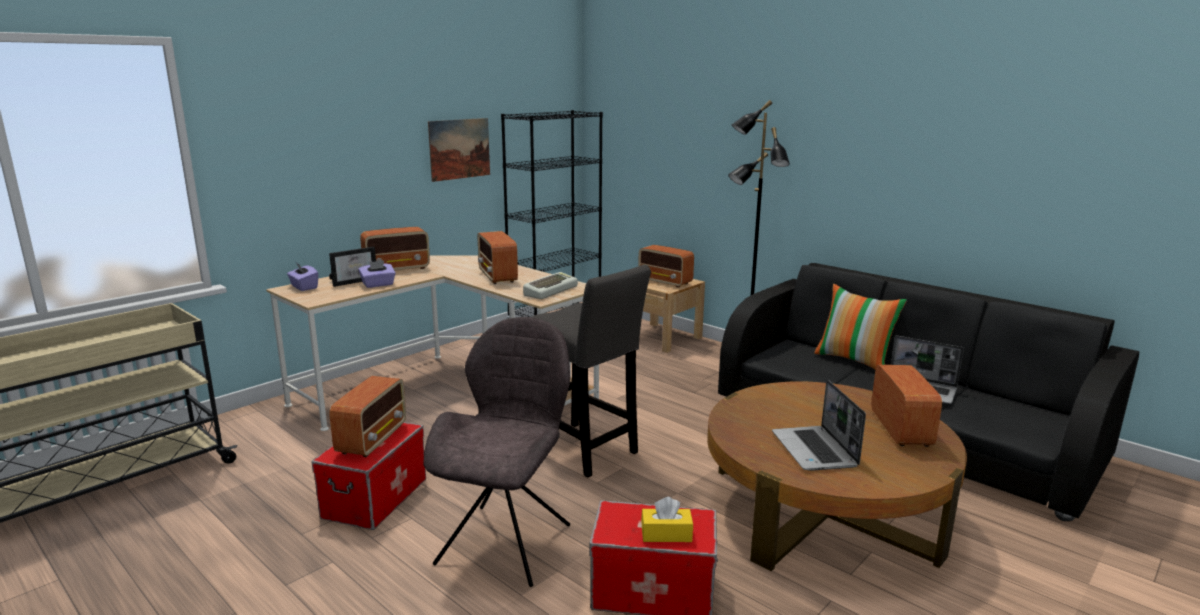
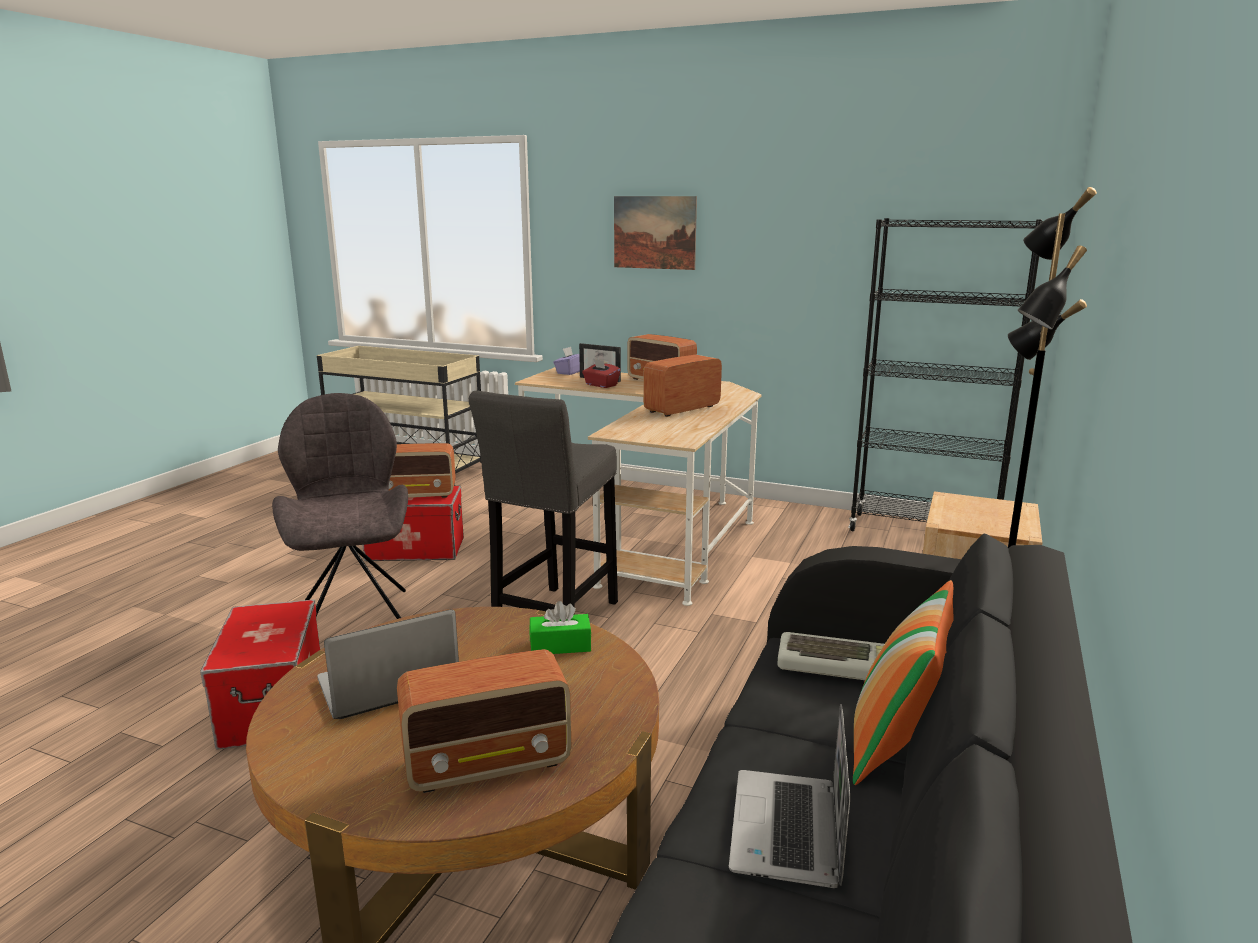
camera: 70 degrees right, 0 degrees up
purple tissue box [358,261,396,288] -> red tissue box [582,359,620,388]
grey chair [424,317,570,587] -> grey chair turned 105 degrees counterclockwise [272,393,408,619]
picture [428,118,490,182] -> picture moved to [614,196,697,270]
keyboard [523,272,578,299] -> keyboard moved to [777,632,884,680]
radio [638,245,694,288] -> none
yellow tissue box [641,497,693,542] -> none
none -> green tissue box [529,601,592,654]

